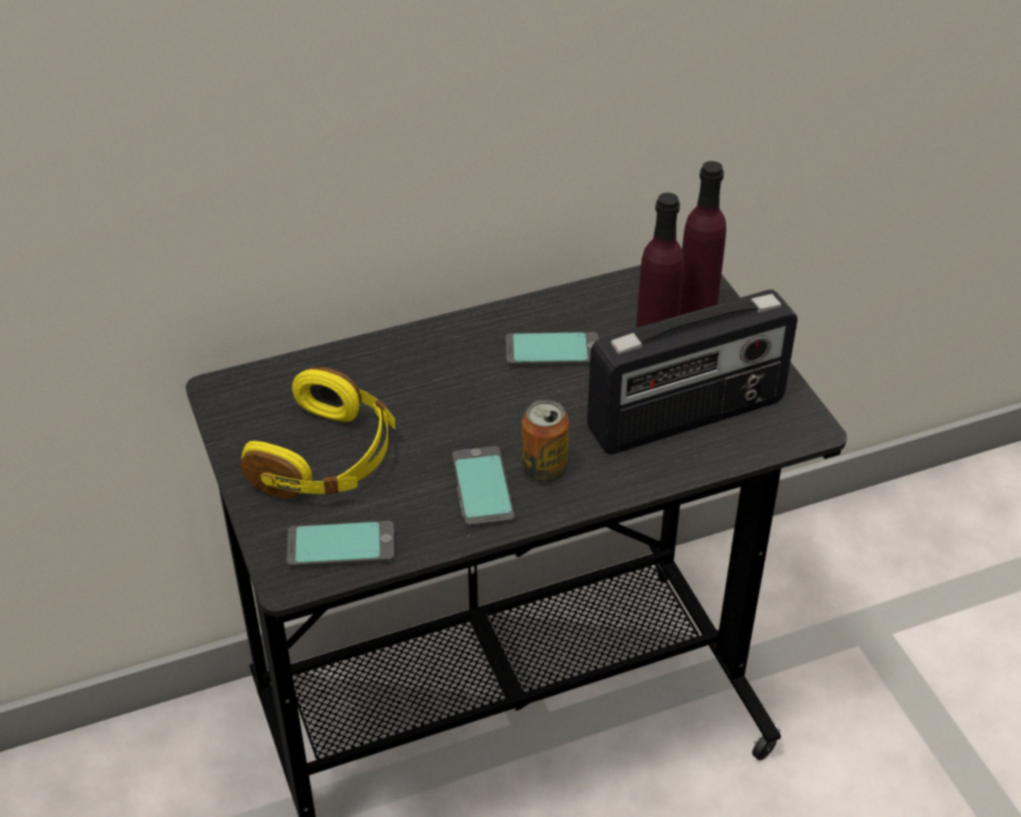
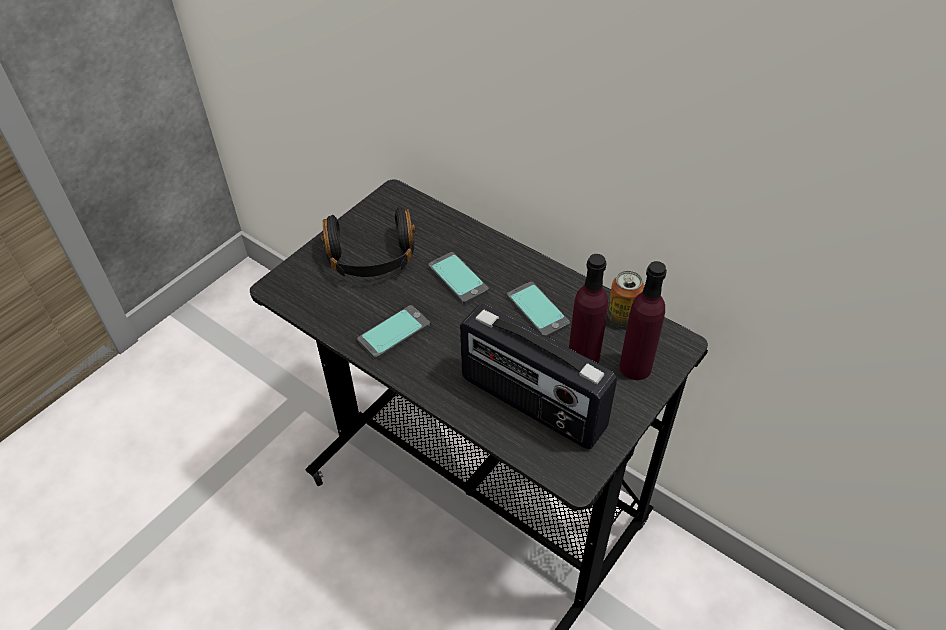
camera: 60 degrees right, 5 degrees up
yellow headphones [240,367,395,499] -> black headphones [321,207,415,277]
phone [287,521,395,569] -> phone moved to [428,252,489,304]
can [522,399,569,483] -> can moved to [608,271,644,327]

